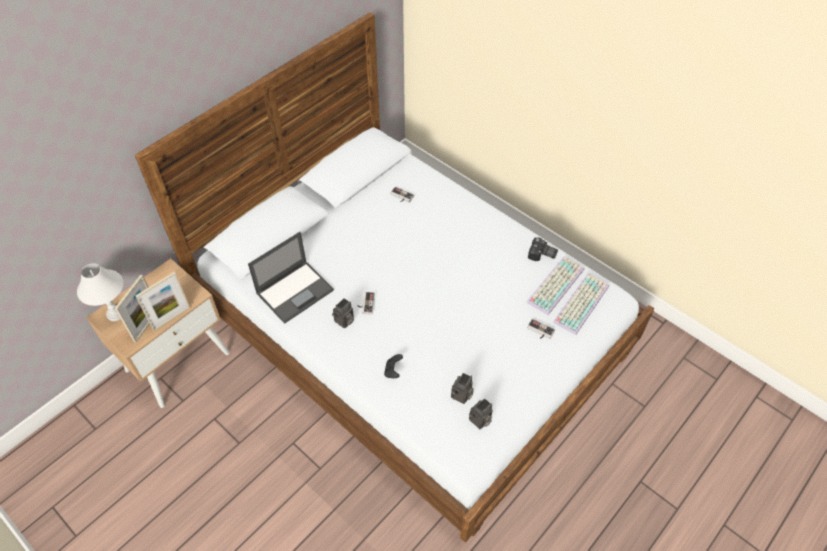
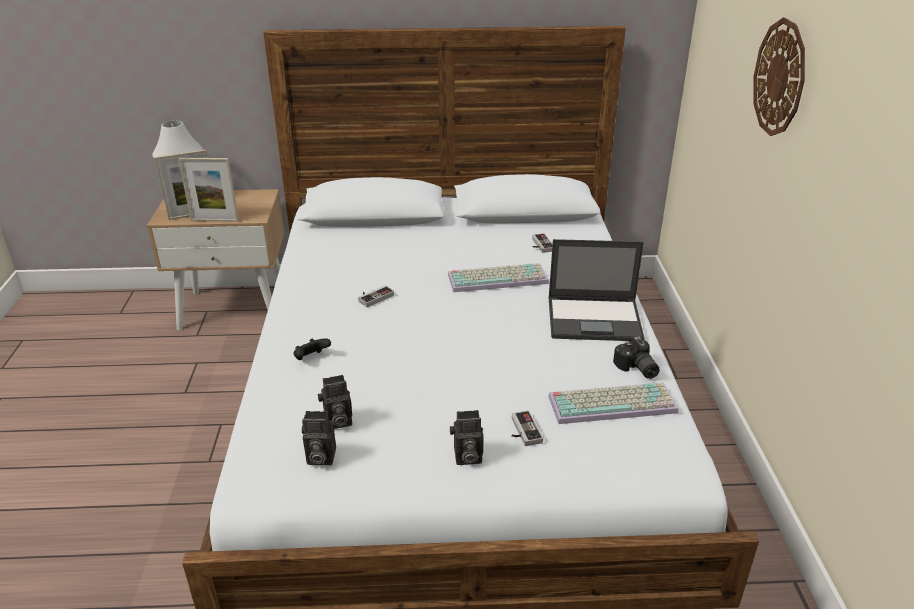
camera: 45 degrees right, 20 degrees down
laptop [248,232,334,324] -> laptop moved to [549,239,645,341]
camera [332,298,354,329] -> camera moved to [450,410,484,465]
keyboard [553,273,609,335] -> keyboard moved to [448,263,549,292]
none -> wall clock [753,18,805,136]

